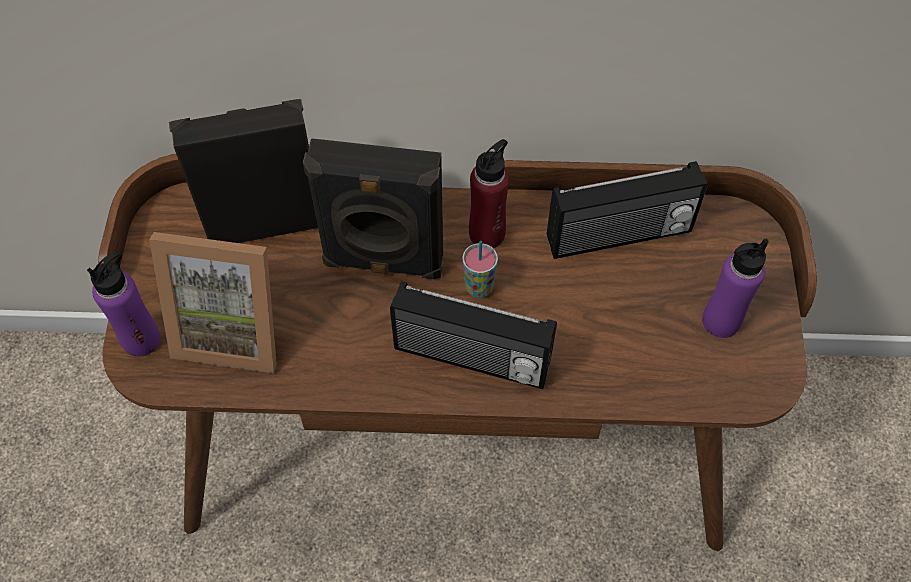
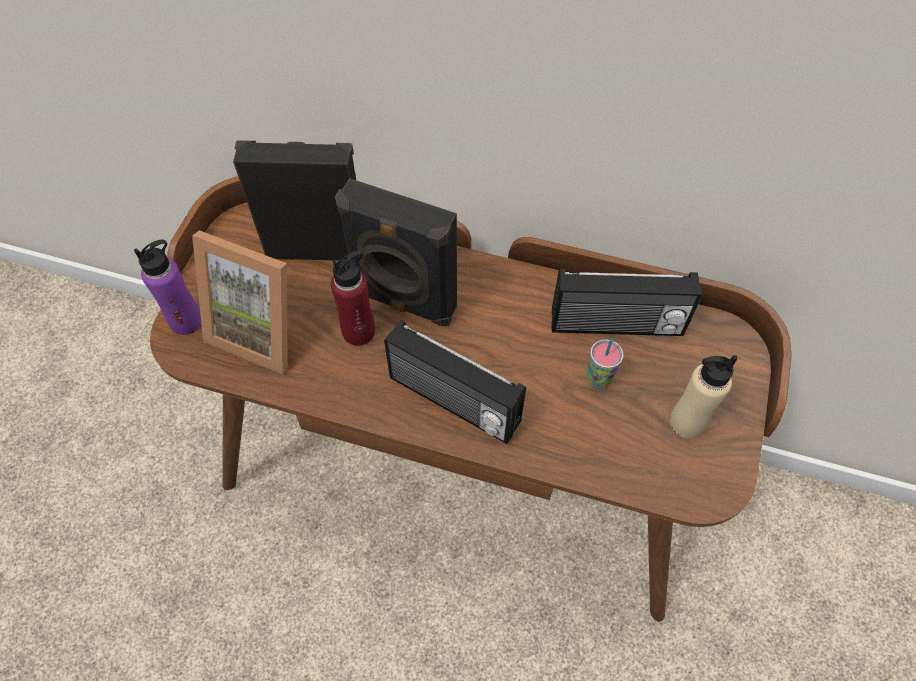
camera: 15 degrees right, 0 degrees up
cup [462,241,498,298] -> cup moved to [586,338,624,388]
red bottle [469,139,509,248] -> red bottle moved to [331,251,375,346]
purple bottle [702,238,769,338] -> beige bottle [670,355,738,438]

